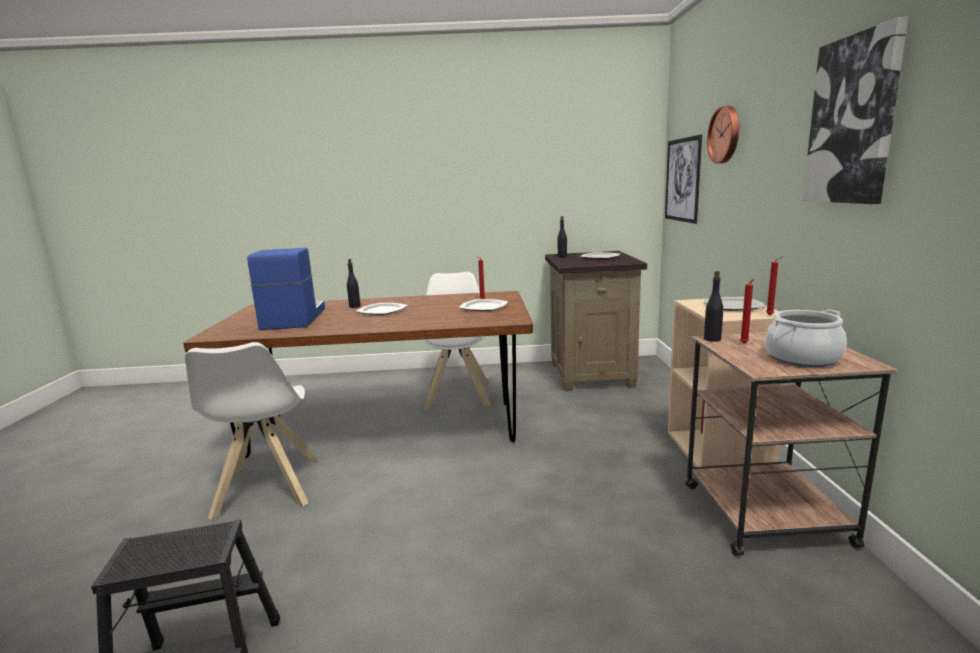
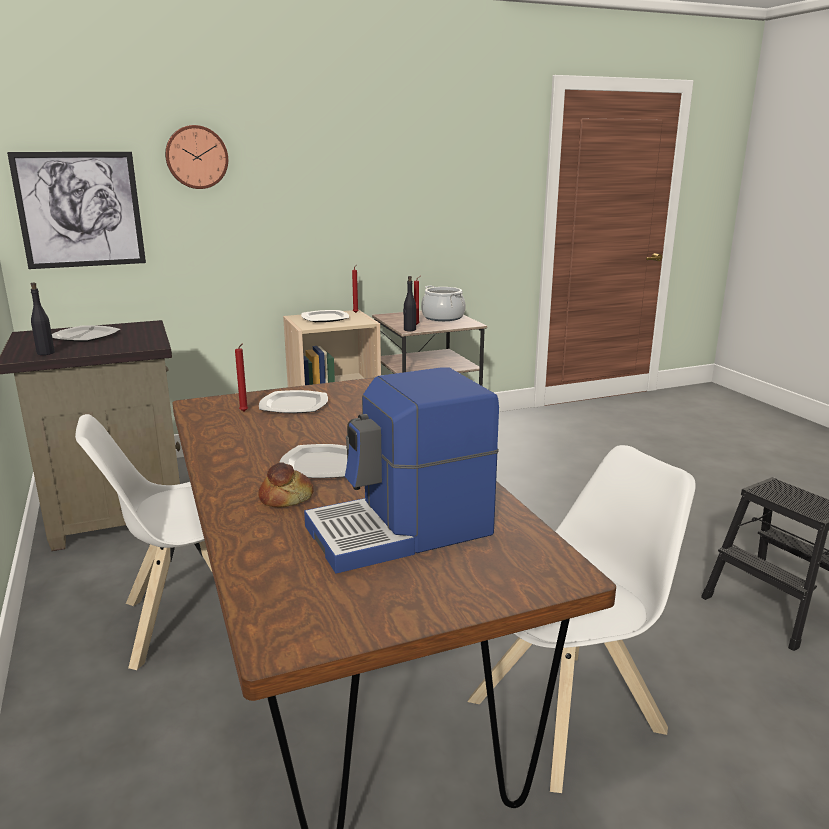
camera: 110 degrees left, 5 degrees up
black bottle [347,259,361,308] -> bread [258,462,314,507]
picture [803,17,908,204] -> none

